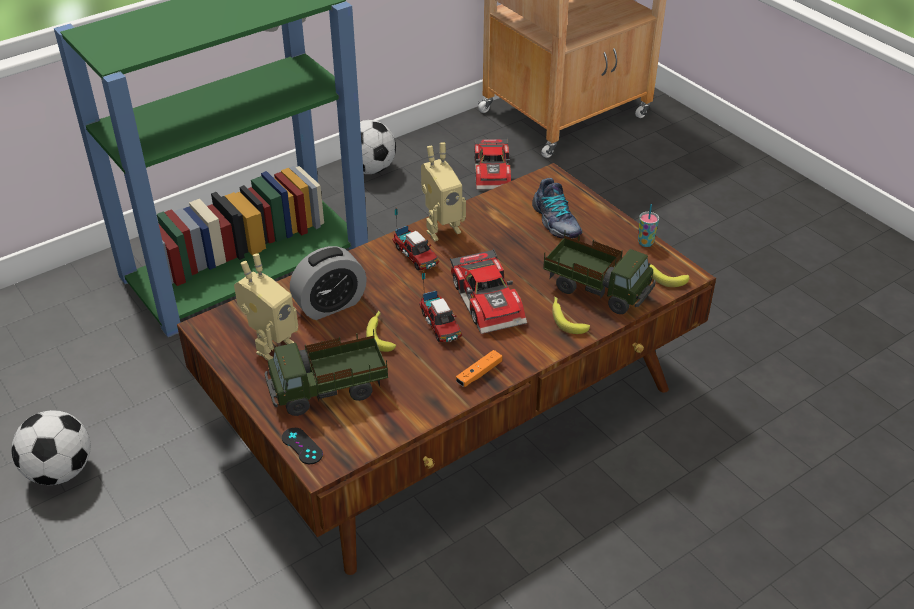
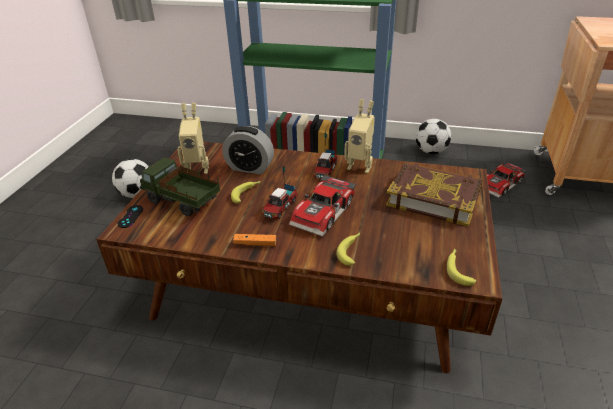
camera: 50 degrees right, 5 degrees down
shoe [532,178,582,239] -> book [386,162,483,227]
toy truck [543,230,656,314] -> none
cup [638,204,659,247] -> none

